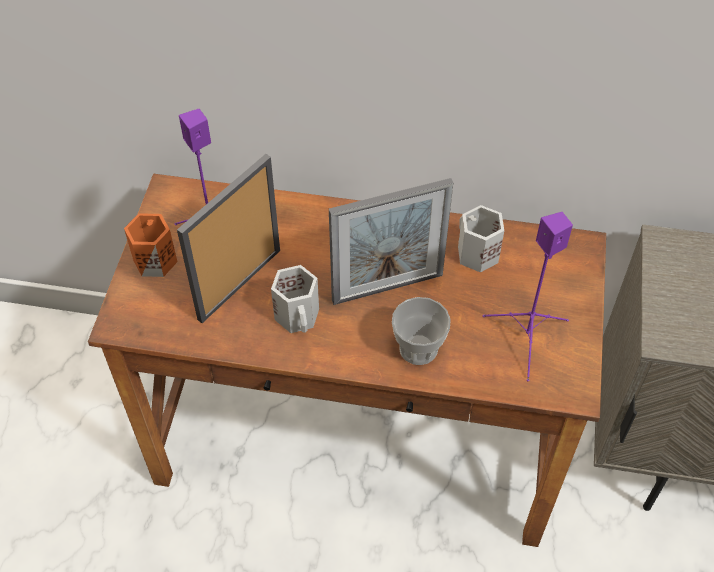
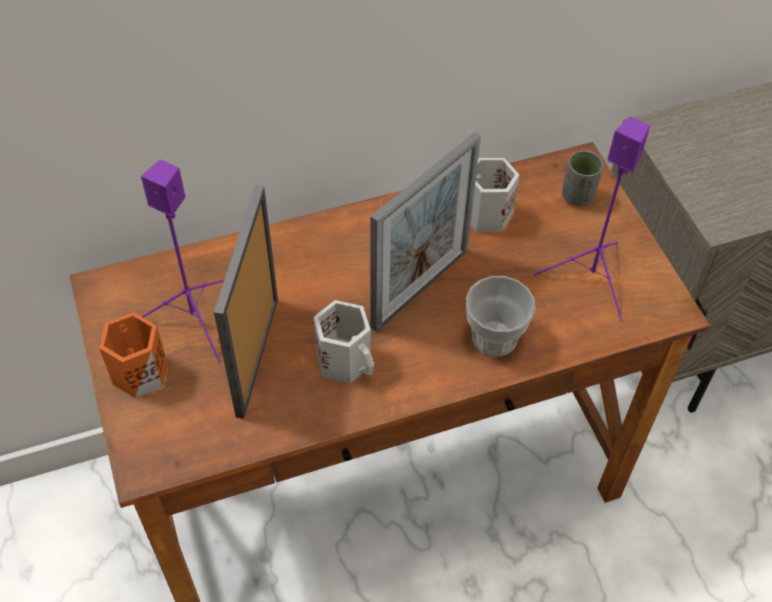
camera: 30 degrees left, 0 degrees up
none -> grey cup [562,151,603,206]

